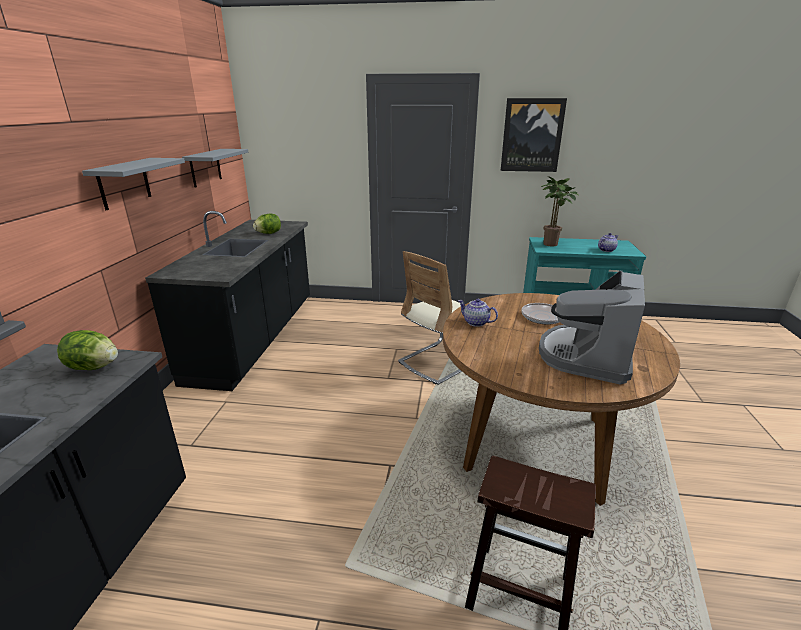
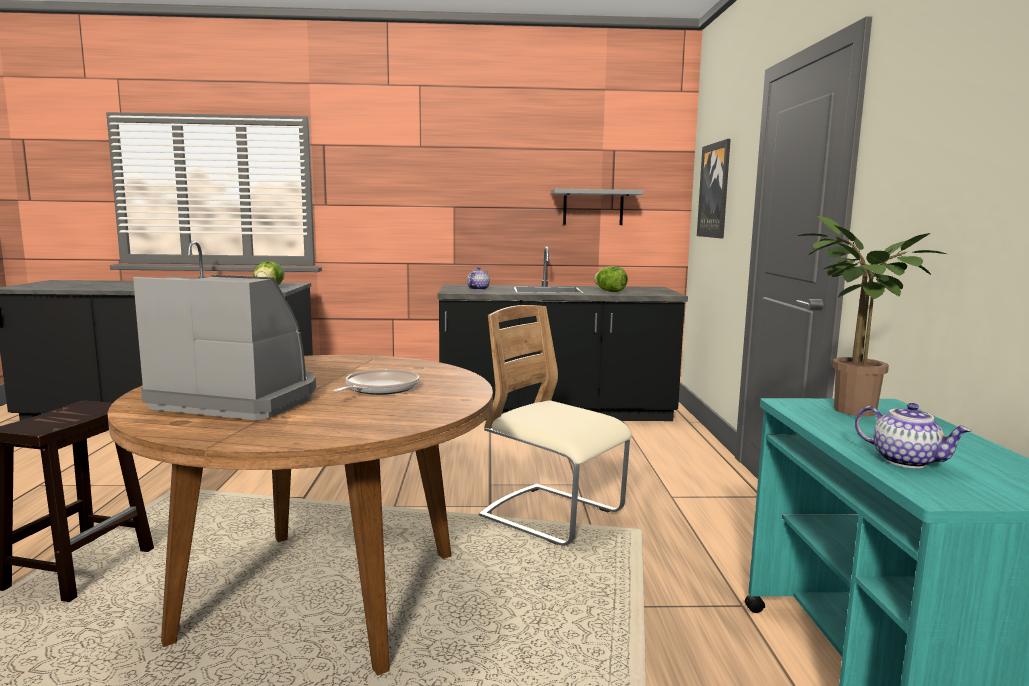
camera: 80 degrees right, 15 degrees down
grey shelf [82,158,185,210] -> none
teapot [458,299,498,327] -> teapot moved to [467,267,490,290]
picture [501,98,567,172] -> picture moved to [697,139,731,238]

